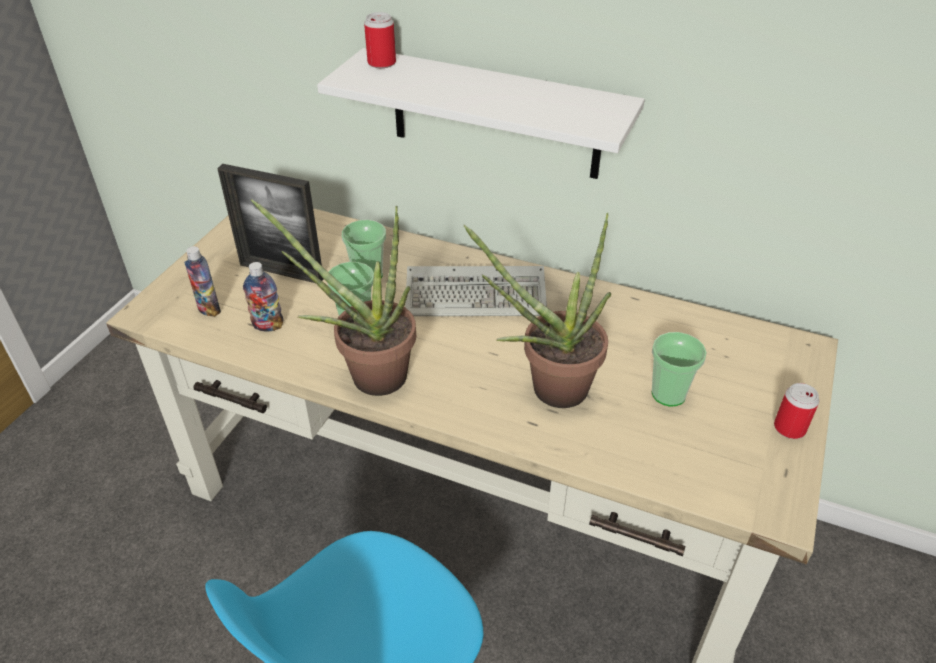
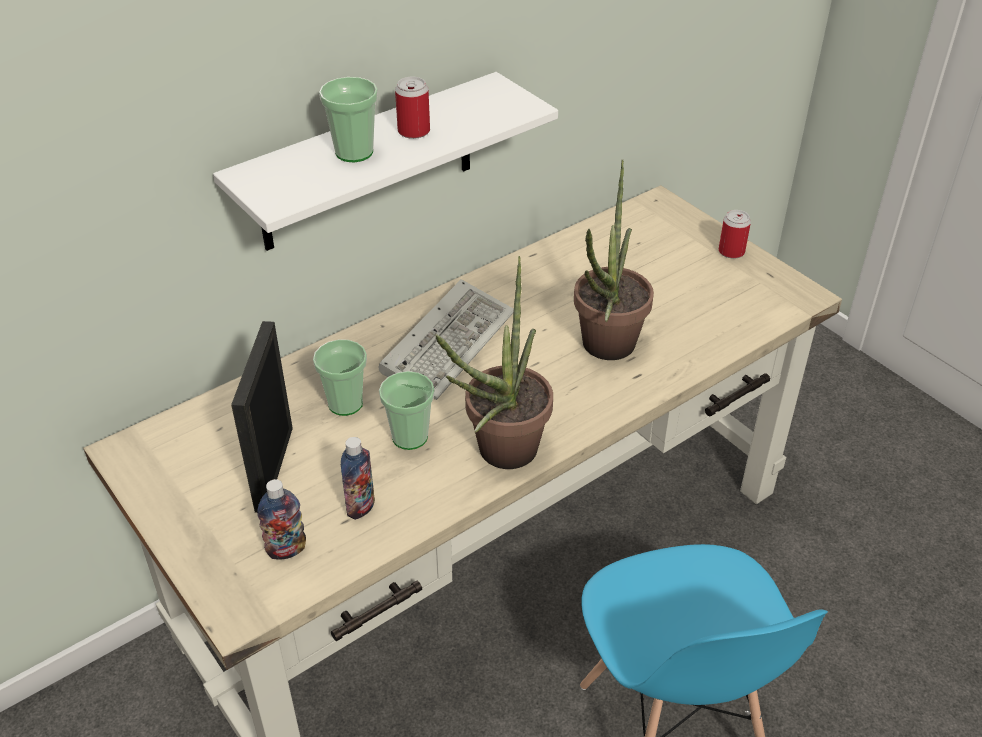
camera: 60 degrees left, 0 degrees up
picture frame [217,164,323,283] -> picture frame turned 135 degrees clockwise [231,321,293,513]
can [364,12,396,68] -> can moved to [395,77,430,139]
cup [652,332,707,407] -> cup moved to [319,77,378,162]

